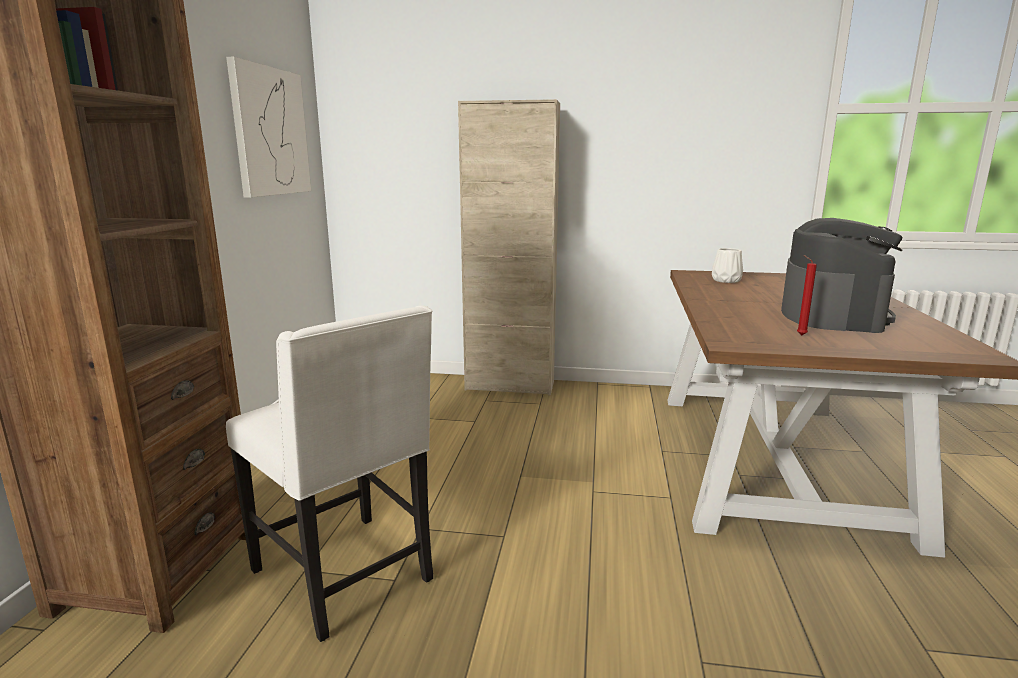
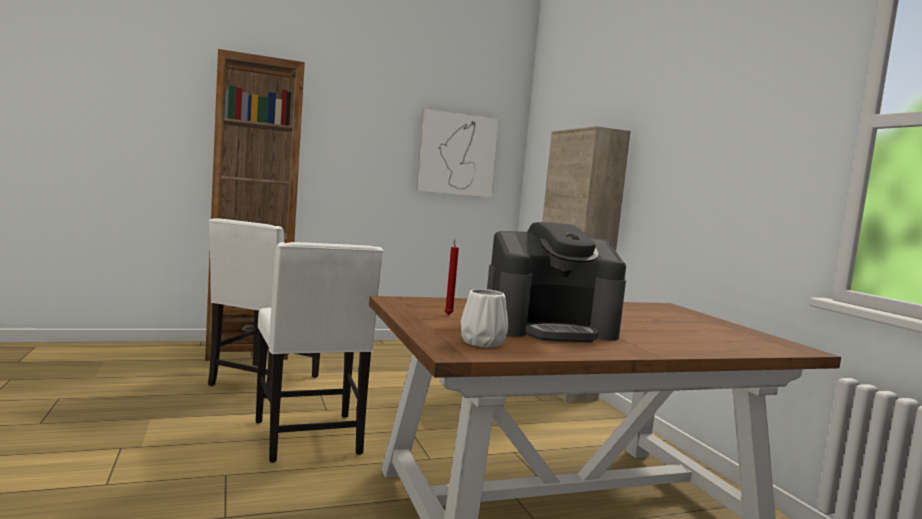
camera: 60 degrees right, 10 degrees down
white vase [712,248,743,283] -> white vase moved to [460,289,508,348]
none -> white chair [256,242,384,463]

